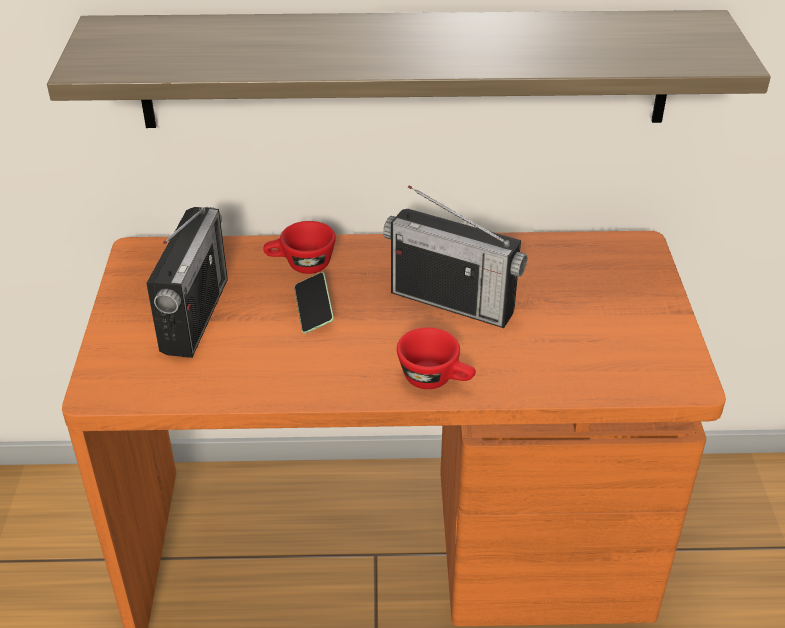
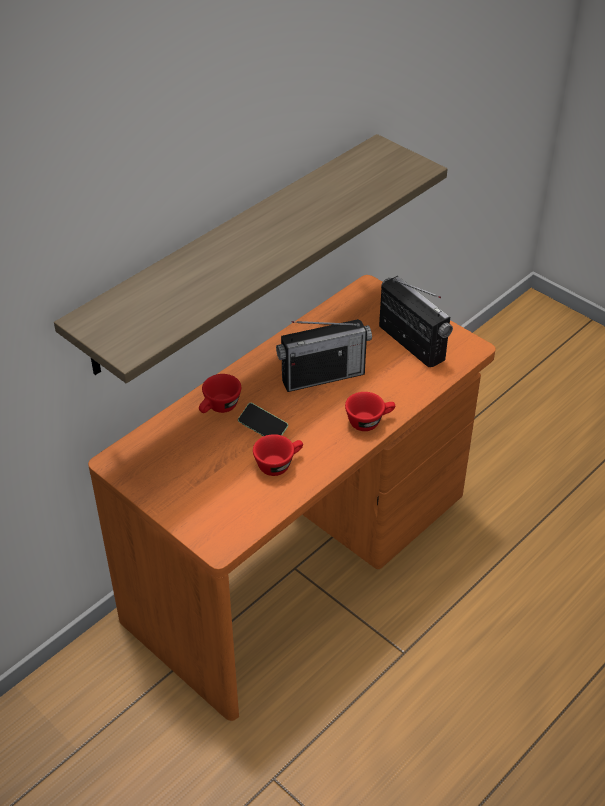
camera: 45 degrees left, 5 degrees up
radio [146,207,228,358] -> radio moved to [379,276,453,367]
none -> red cup [253,434,303,476]

